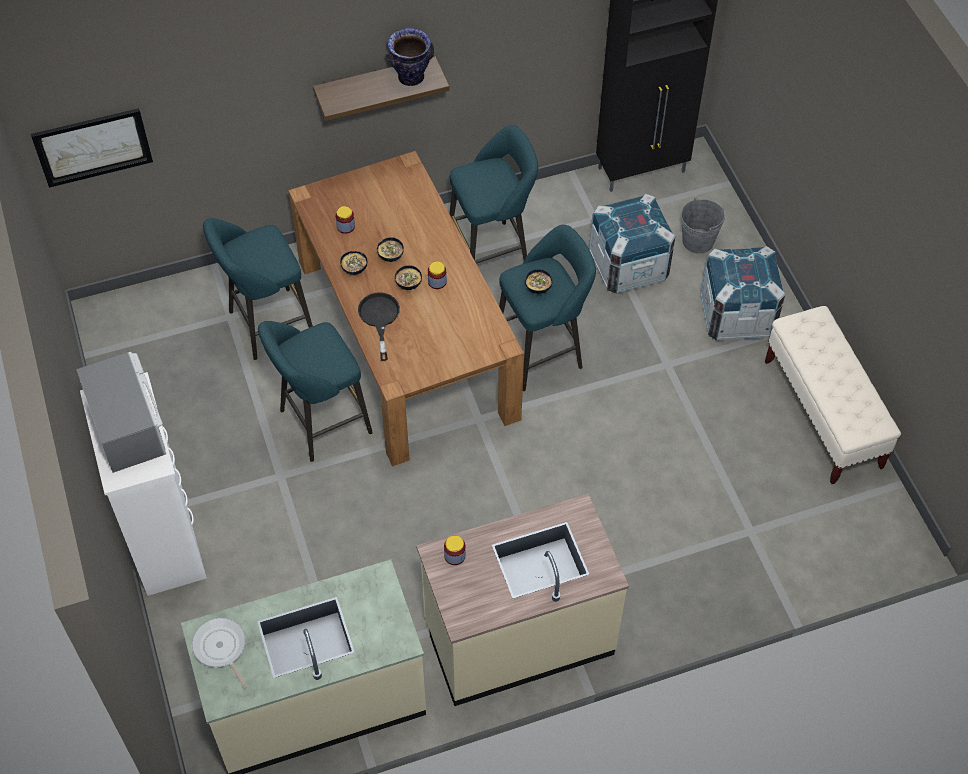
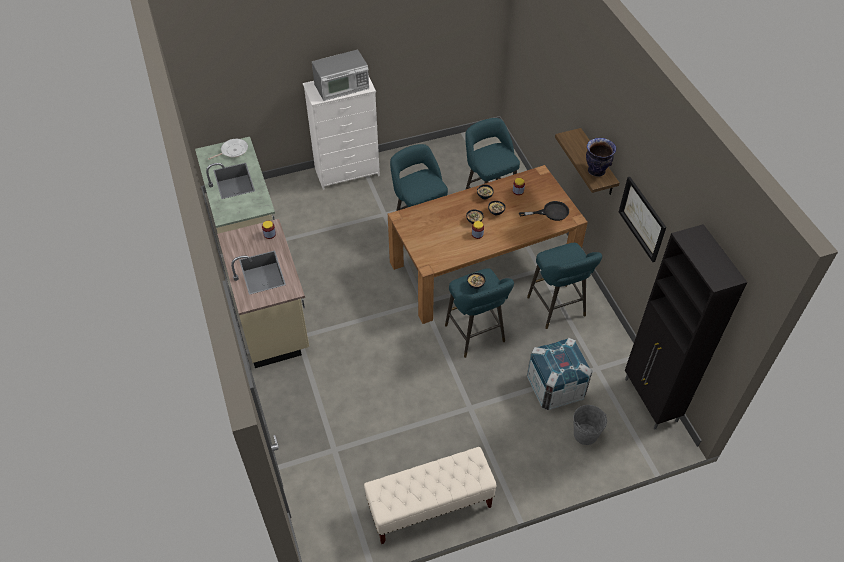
camera: 90 degrees right, 5 degrees down
picture [31,108,153,188] -> picture moved to [619,177,666,262]
black frying pan [358,292,400,361] -> black frying pan moved to [519,201,569,221]
crate [700,246,785,341] -> none

